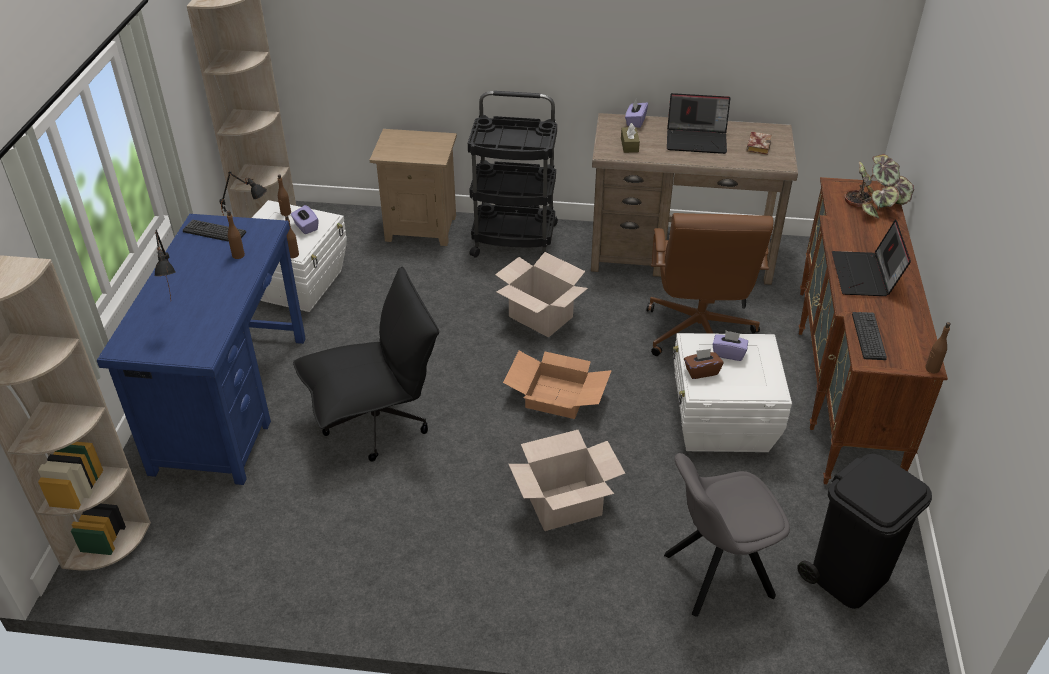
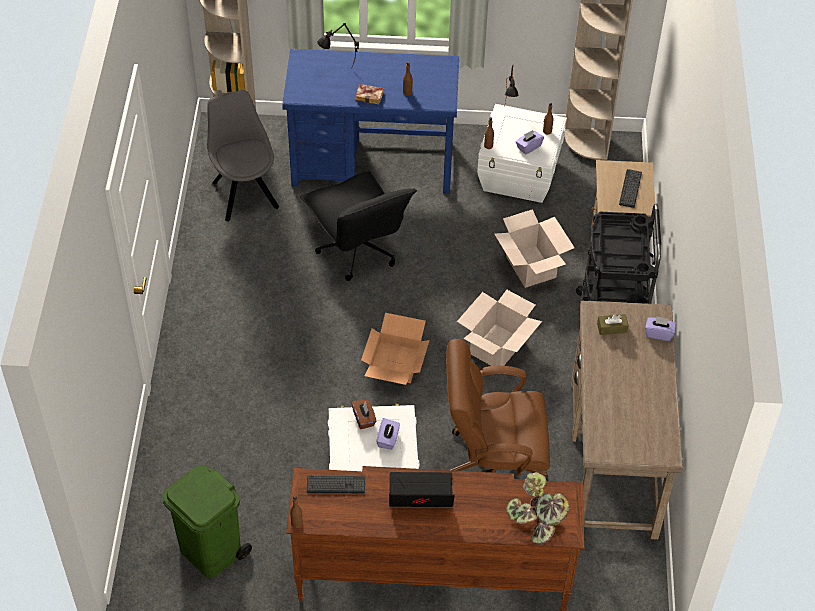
camera: 85 degrees right, 10 degrees up
keyboard [183,220,246,242] -> keyboard moved to [619,169,642,208]
cardboard box [509,430,625,531] -> cardboard box moved to [494,209,575,288]
grey chair [664,453,790,617] -> grey chair moved to [207,90,279,222]
laptop [667,93,731,154] -> none
book [746,132,772,155] -> book moved to [355,84,384,104]
black trash can [797,454,932,609] -> green trash can [162,465,252,578]

